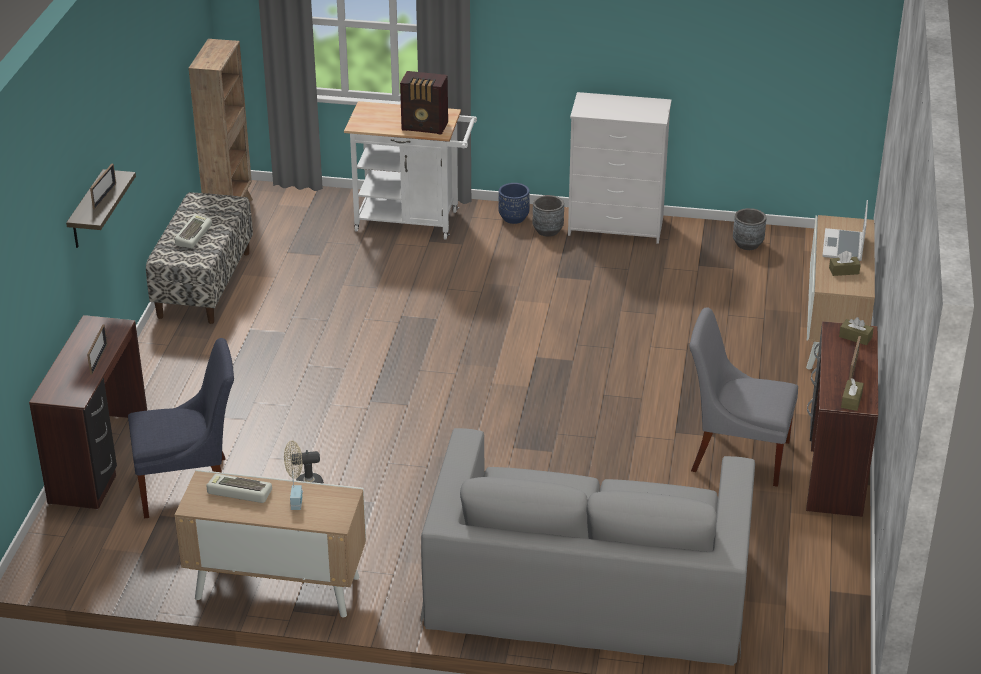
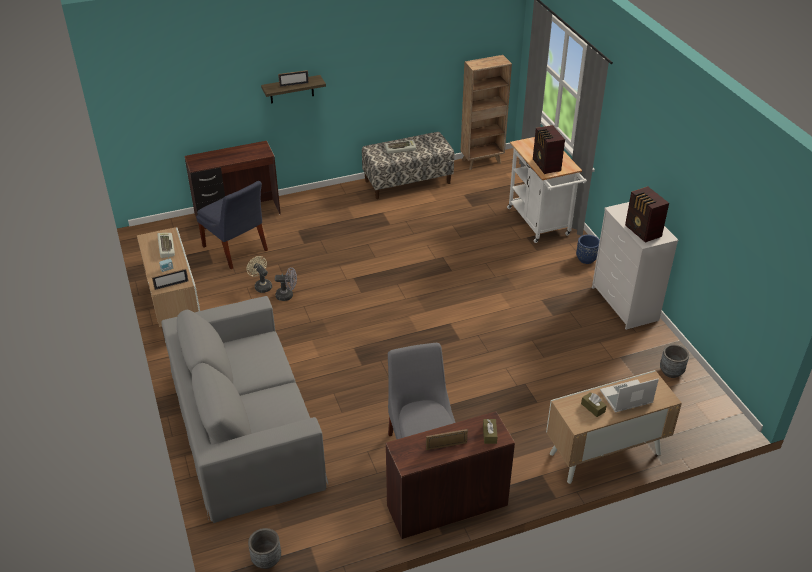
camera: 60 degrees right, 5 degrees up
picture frame [87,324,107,375] -> picture frame moved to [152,269,188,290]
grey planter [533,195,564,237] -> grey planter moved to [248,528,281,569]
brown tissue box [841,378,864,411] -> none
none -> grey fan [275,267,297,301]
none -> radio [625,186,669,243]

